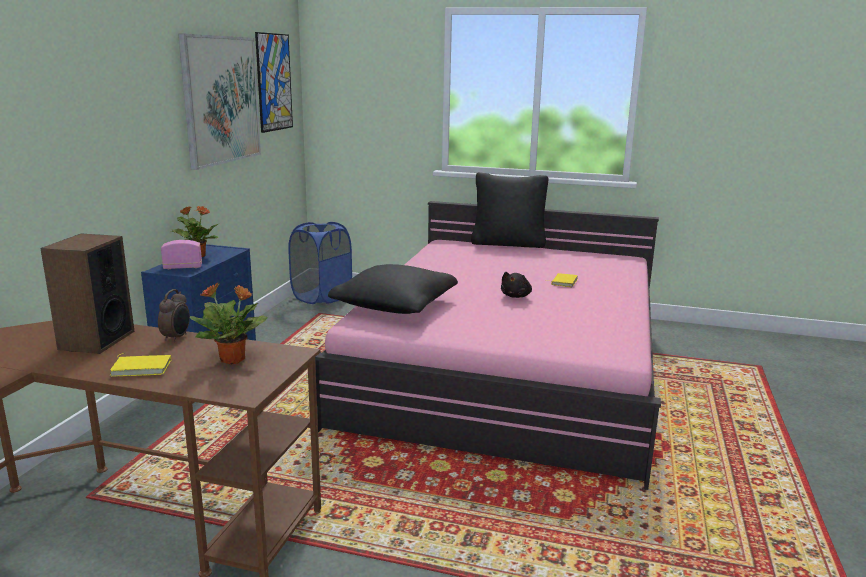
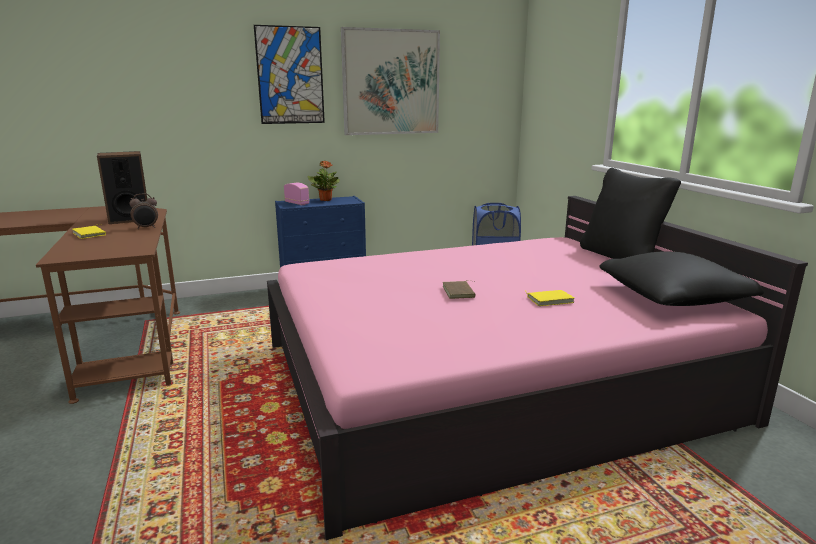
camera: 55 degrees right, 0 degrees up
potted plant [189,283,268,364] -> none
picture [255,32,293,133] -> picture moved to [254,25,325,124]
black pillow [328,264,458,314] -> black pillow moved to [599,251,764,306]
black plush toy [501,272,532,298] -> brown book [443,280,476,299]

